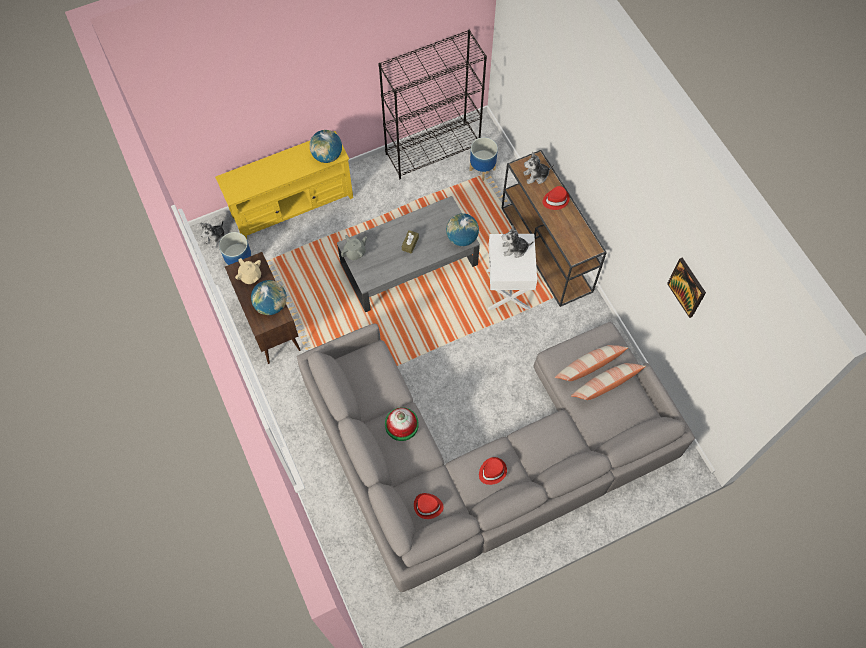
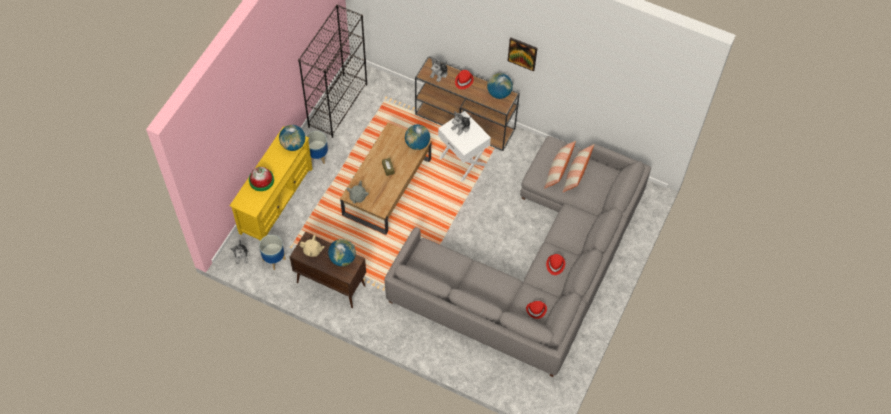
camera: 40 degrees left, 5 degrees down
grey coffee table [337,196,480,312] -> brown coffee table [340,123,431,235]
hat [385,407,419,441] -> hat moved to [249,167,274,191]
planter [469,137,498,181] -> planter moved to [306,131,328,164]
picture [667,258,706,318] -> picture moved to [508,38,537,72]
none -> globe [487,73,513,99]

